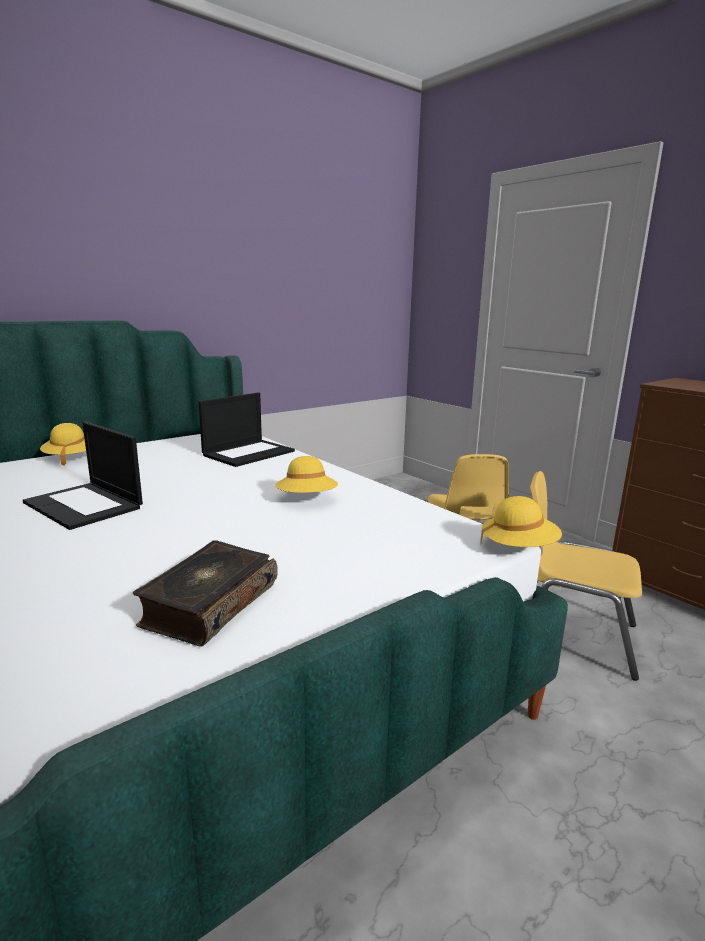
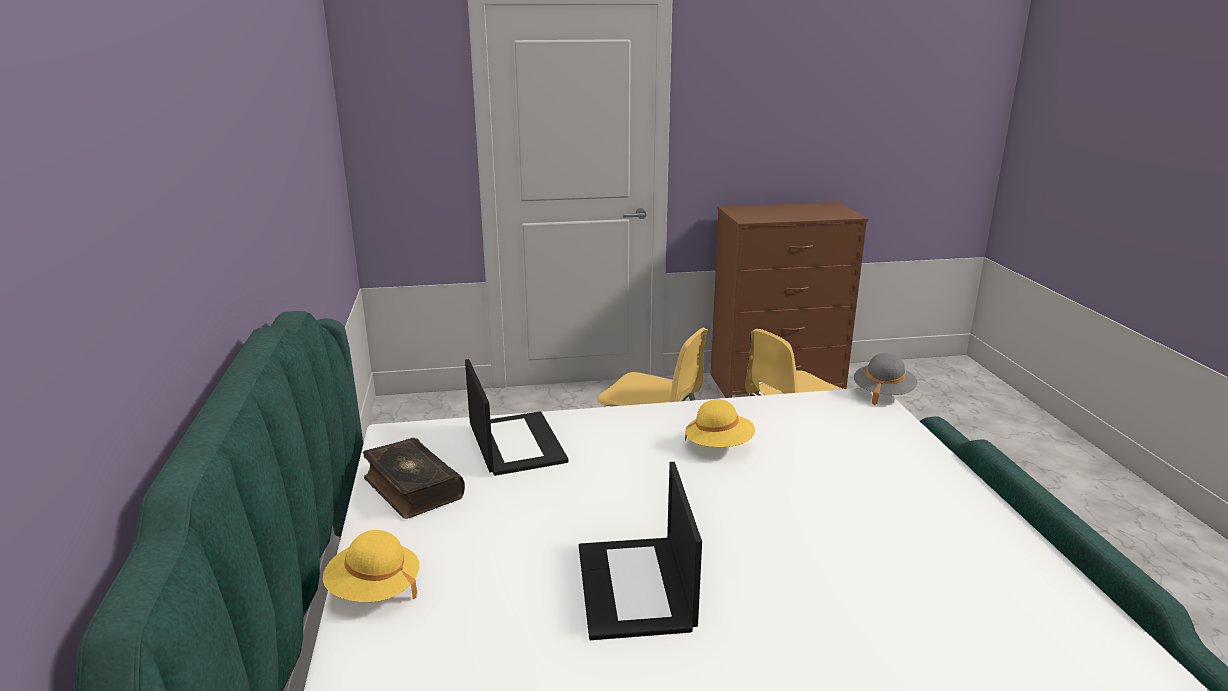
camera: 60 degrees left, 5 degrees up
laptop [23,421,143,530] -> laptop turned 105 degrees clockwise [579,462,702,640]
book [133,540,278,646] -> book moved to [363,438,465,519]
yellow hat [480,496,562,547] -> grey hat [854,353,917,405]

